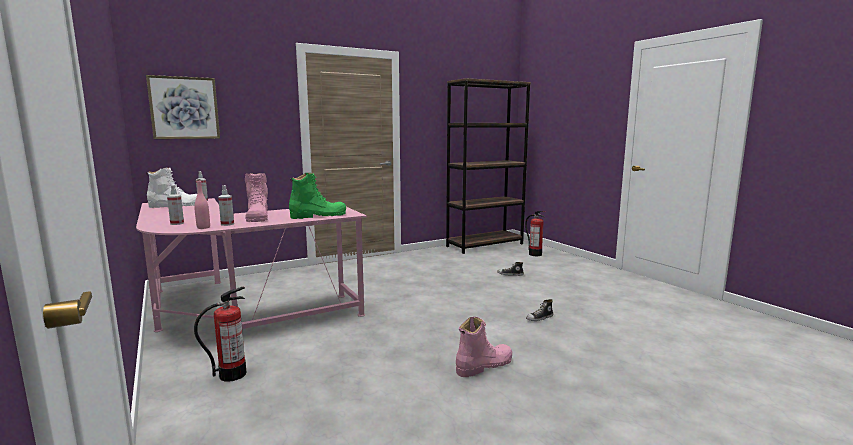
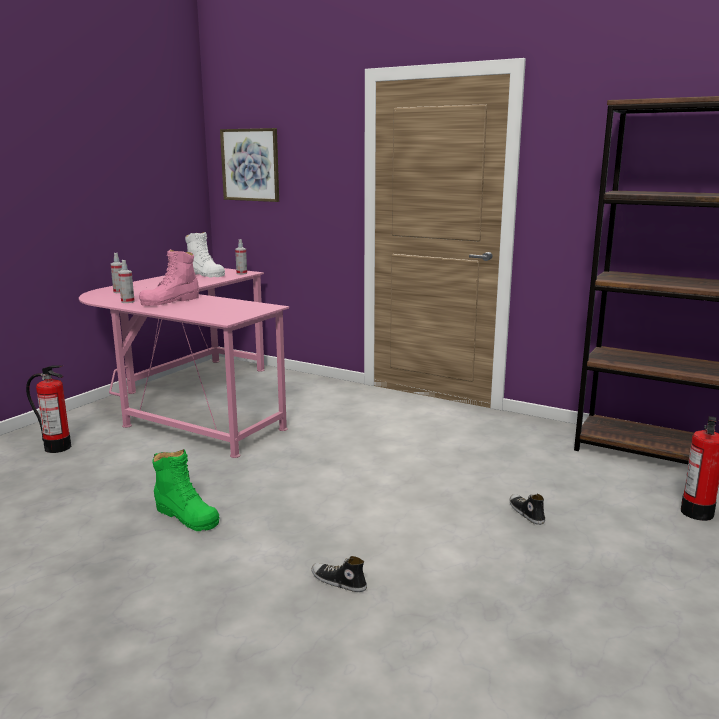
camera: 60 degrees right, 5 degrees up
pink bottle [194,179,210,229] -> none
green boot [289,173,346,219] -> green boot moved to [152,449,220,531]
pink boot [456,317,512,377] -> none

